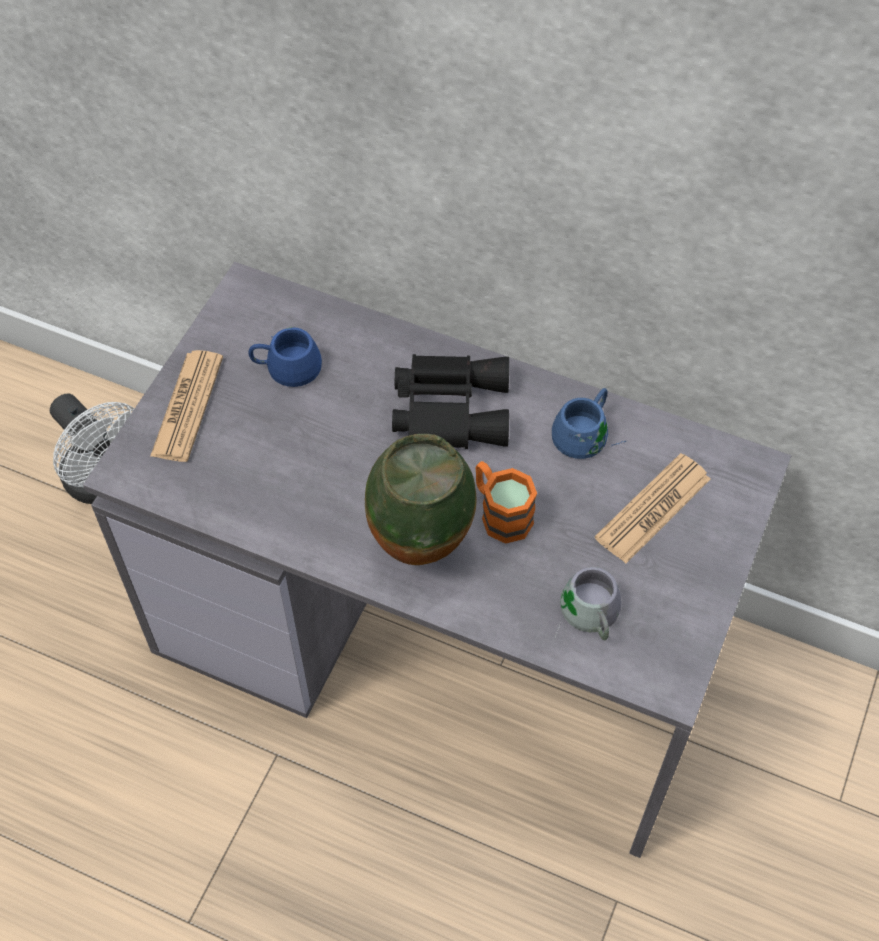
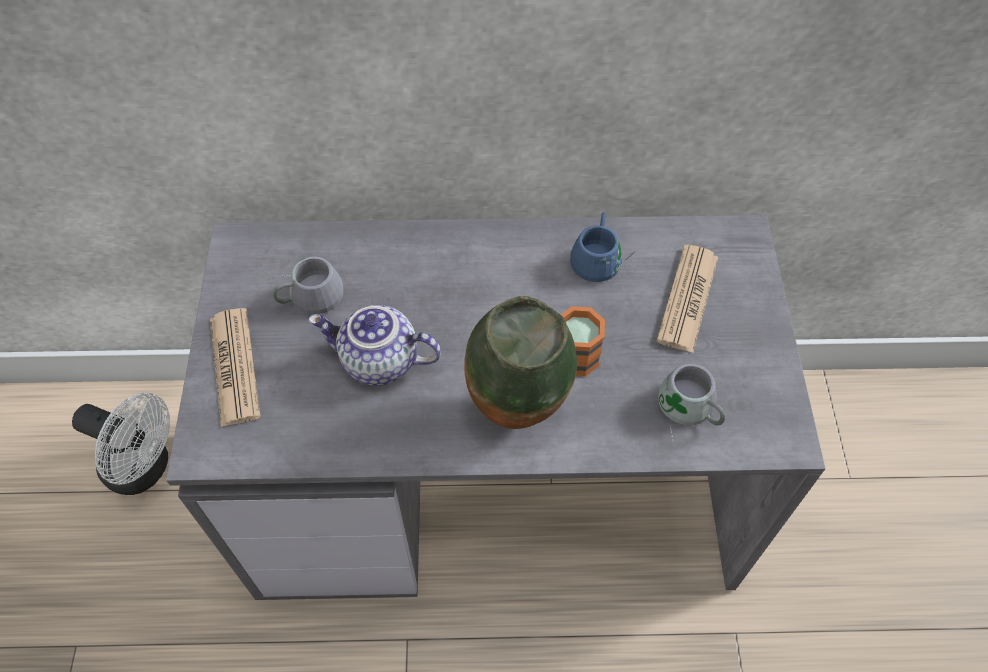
camera: 25 degrees left, 0 degrees up
blue mug [248,327,322,387] -> grey mug [273,257,343,314]
black binoculars [392,354,509,449] -> none
none -> teapot [308,305,441,386]

